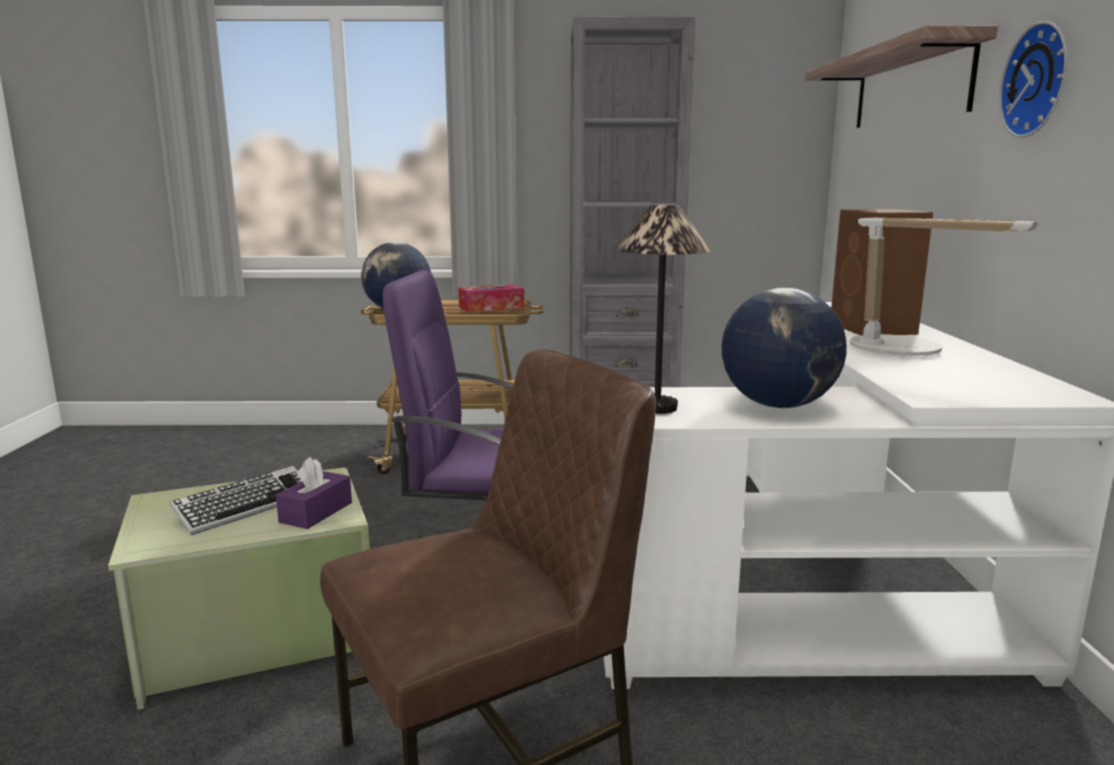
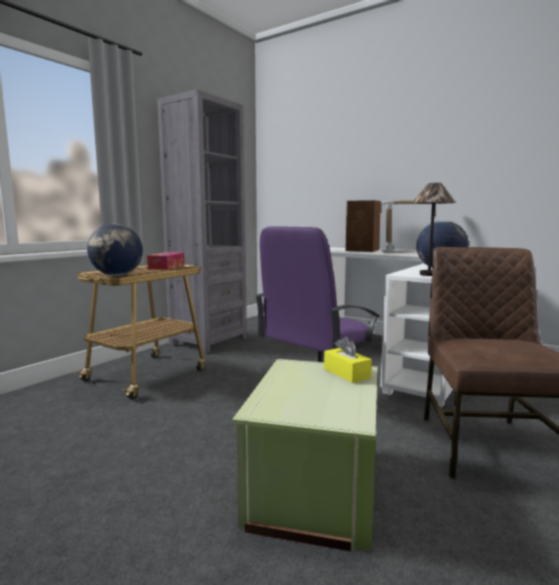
camera: 55 degrees left, 5 degrees down
keyboard [170,466,302,535] -> none
purple tissue box [276,457,352,529] -> yellow tissue box [324,337,372,383]
shelf [805,25,998,128] -> none
wall clock [999,21,1068,138] -> none

